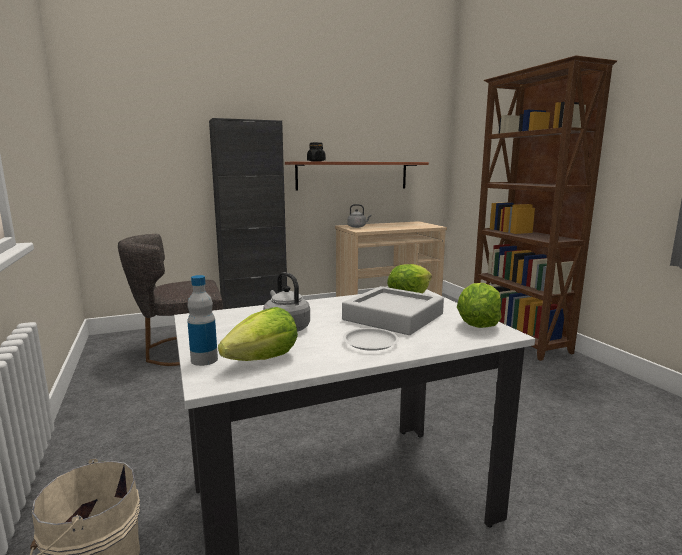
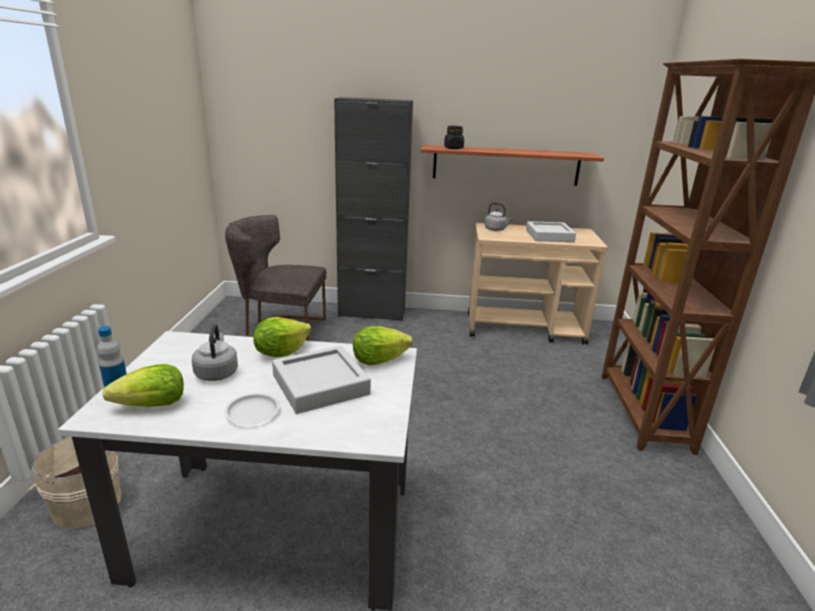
camera: 25 degrees right, 10 degrees up
lettuce [457,283,501,328] -> lettuce moved to [253,317,311,357]
none -> grey tray [526,221,576,242]

